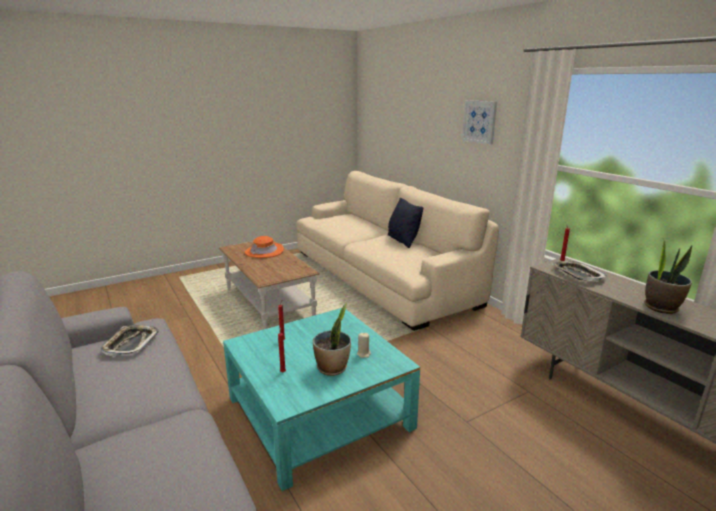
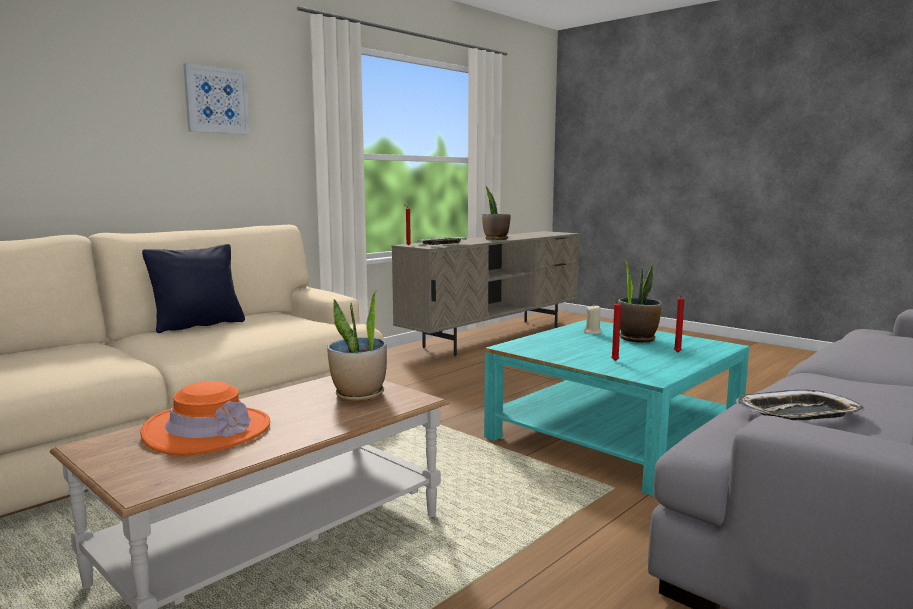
camera: 105 degrees left, 10 degrees down
none -> potted plant [327,290,387,402]

